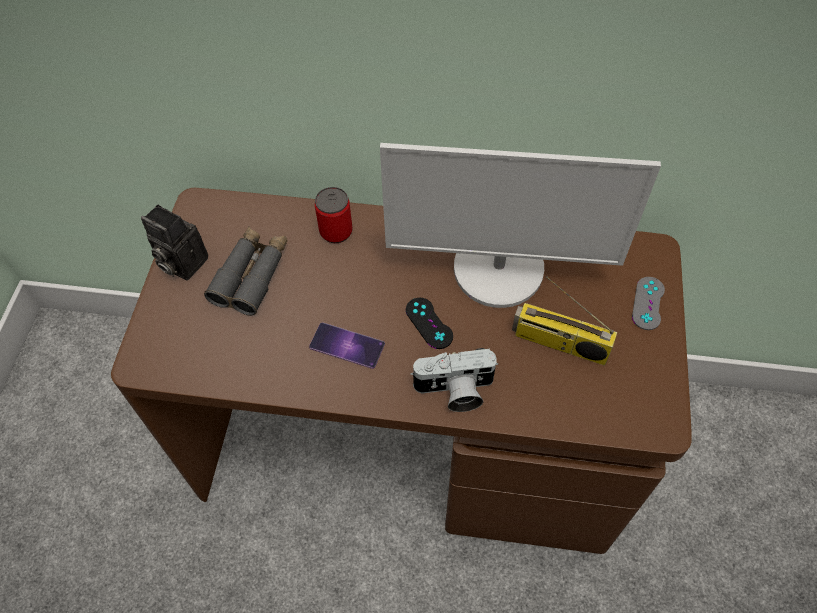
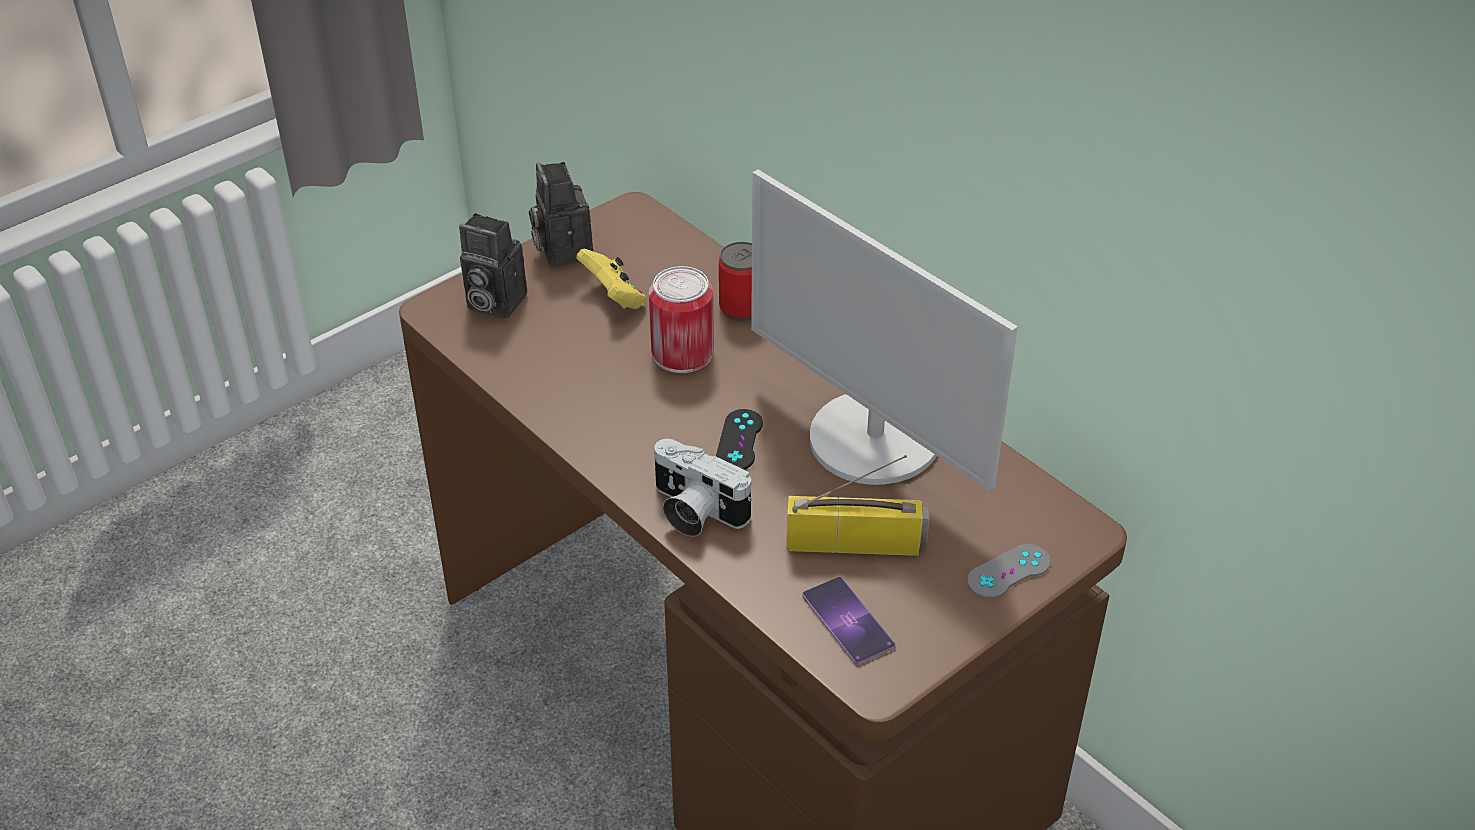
camera: 40 degrees right, 15 degrees down
grey binoculars [204,226,288,315] -> yellow game controller [576,249,646,309]
phone [309,322,385,369] -> phone moved to [802,577,896,665]
radio [512,276,617,366] -> radio turned 120 degrees clockwise [786,455,929,556]
none -> camera [459,213,527,319]
none -> can [649,266,714,373]

